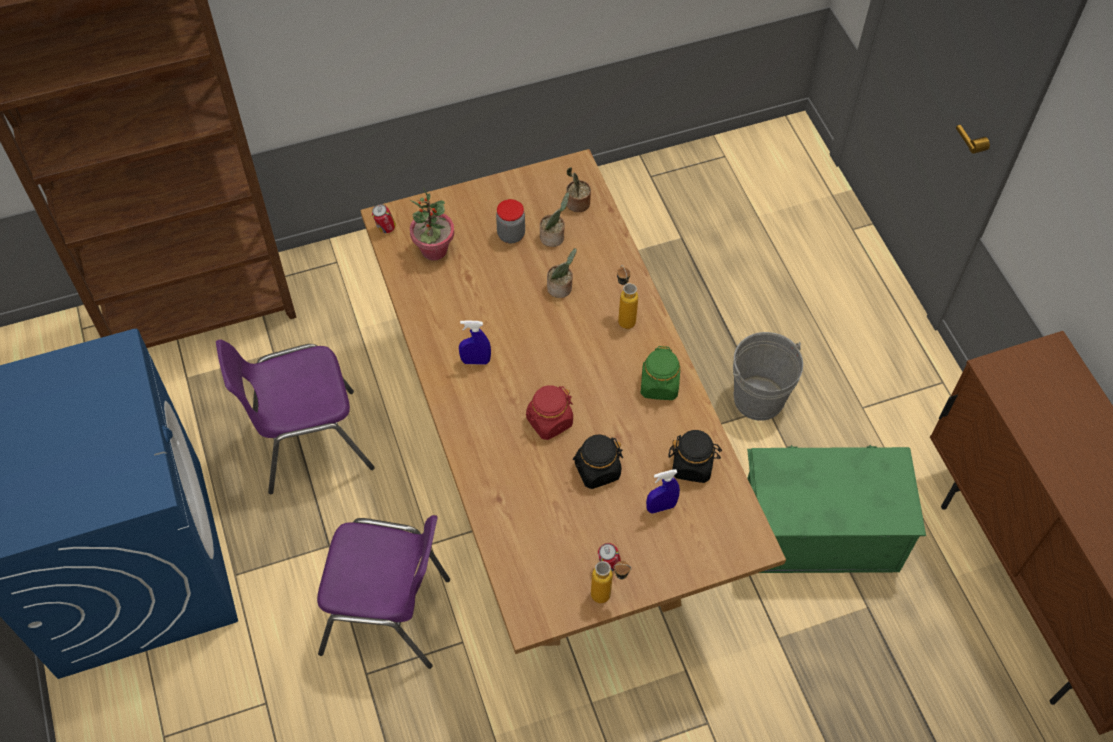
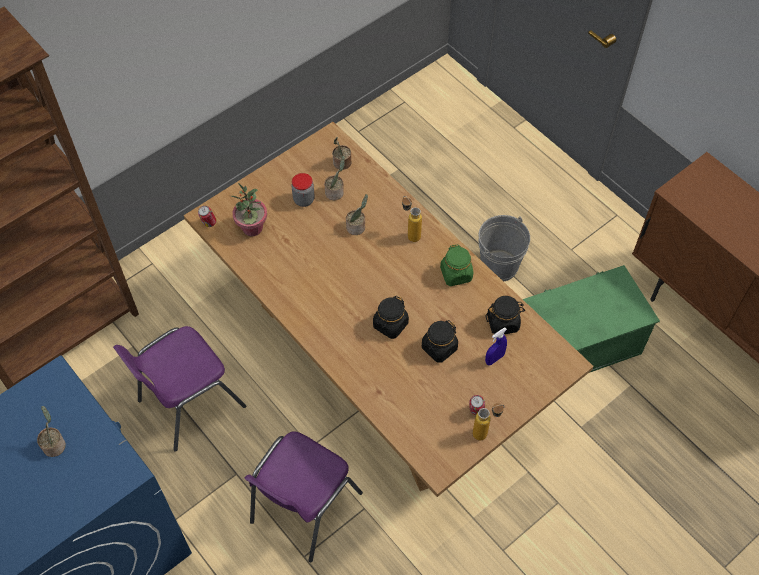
camera: 20 degrees left, 0 degrees up
purple chair [317,515,450,669] -> purple chair turned 135 degrees clockwise [244,431,363,562]
blue spray bottle [459,320,491,365] -> none
red jar [526,385,573,440] -> black jar [373,296,409,339]
none -> potted plant [37,406,66,457]

